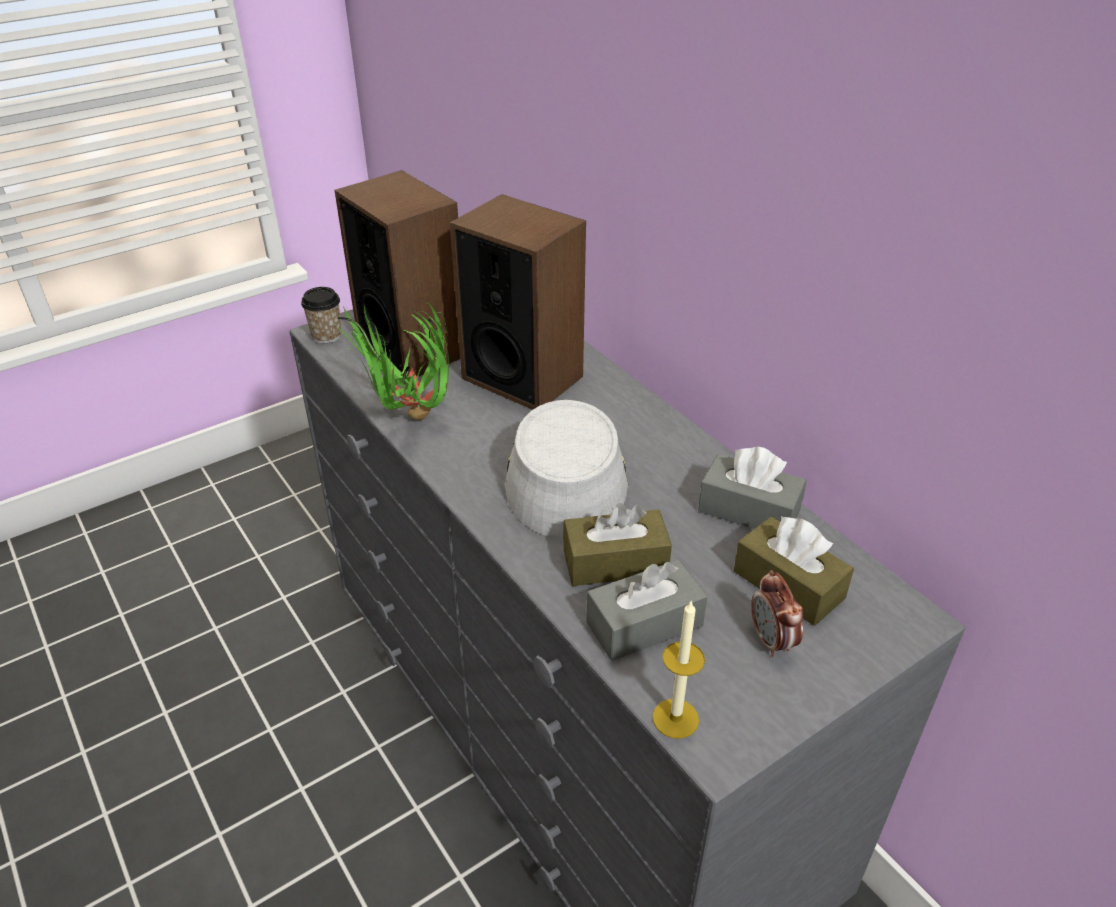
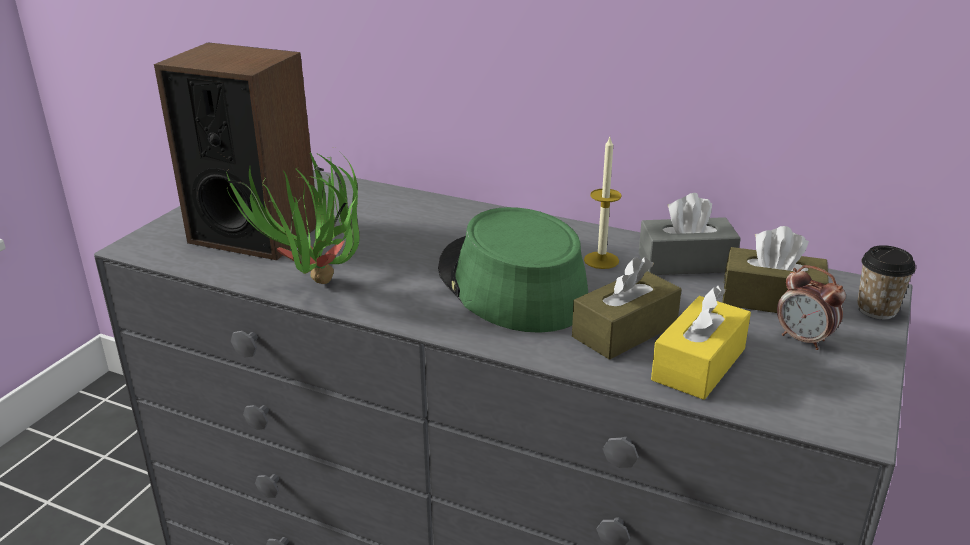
camera: 30 degrees left, 10 degrees down
cup [301,287,341,343] -> cup moved to [857,245,916,319]
speaker [450,194,586,410] -> none
grey hat [504,400,628,539] -> green hat [438,207,588,333]
grey tissue box [586,560,707,661] -> yellow tissue box [651,285,751,400]
candle [653,600,705,739] -> candle moved to [584,137,622,269]

